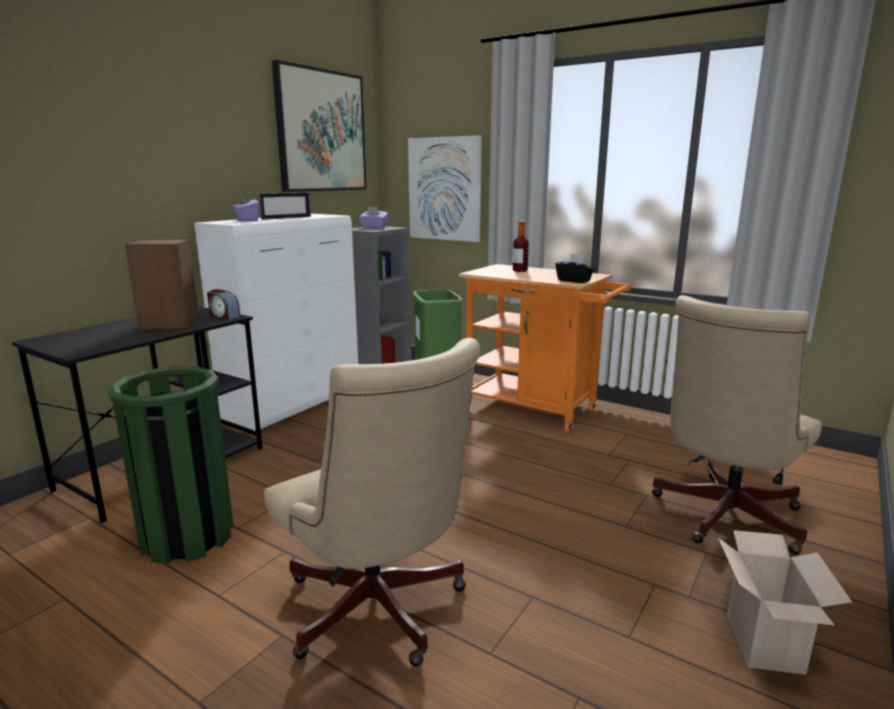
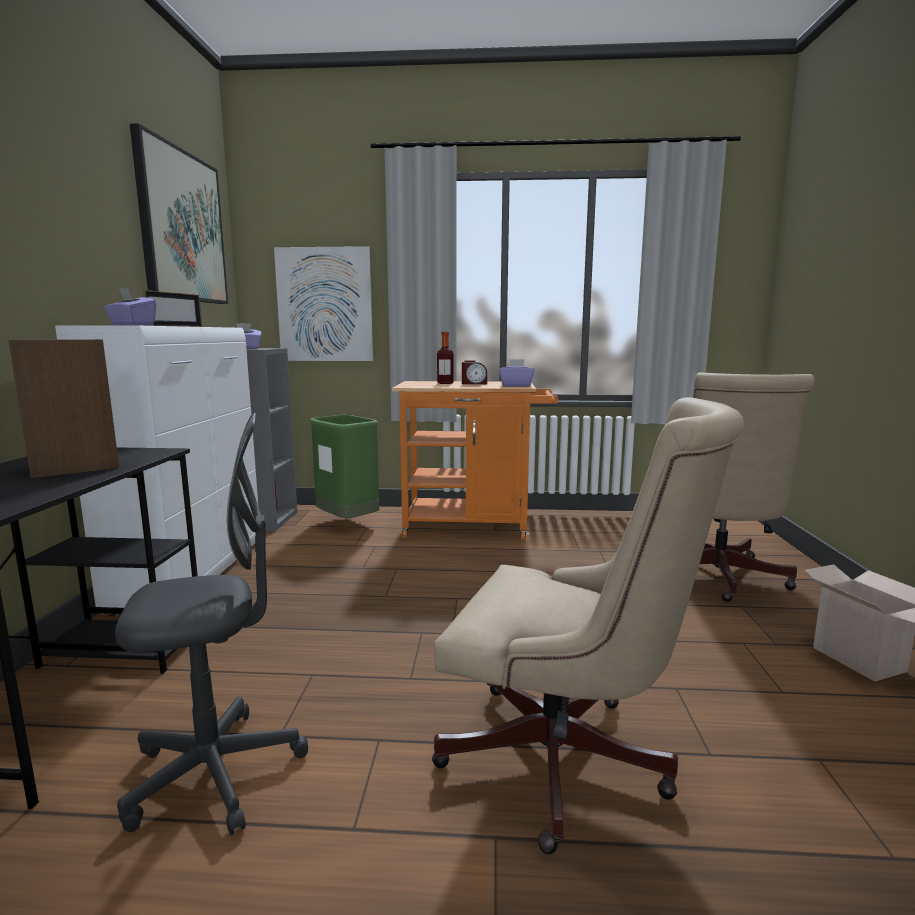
camera: 30 degrees left, 5 degrees down
green trash can [108,366,234,564] -> grey office chair [115,413,308,835]
alarm clock [207,289,240,320] -> alarm clock moved to [462,360,487,384]
black tissue box [555,254,594,283] -> purple tissue box [499,359,534,387]

